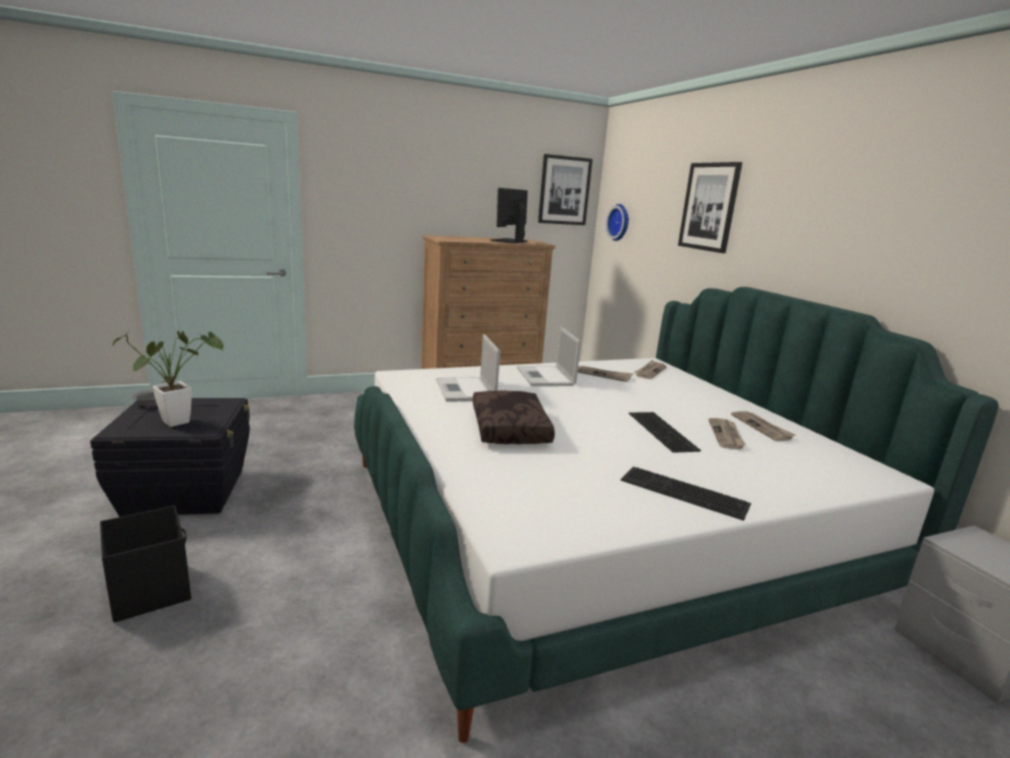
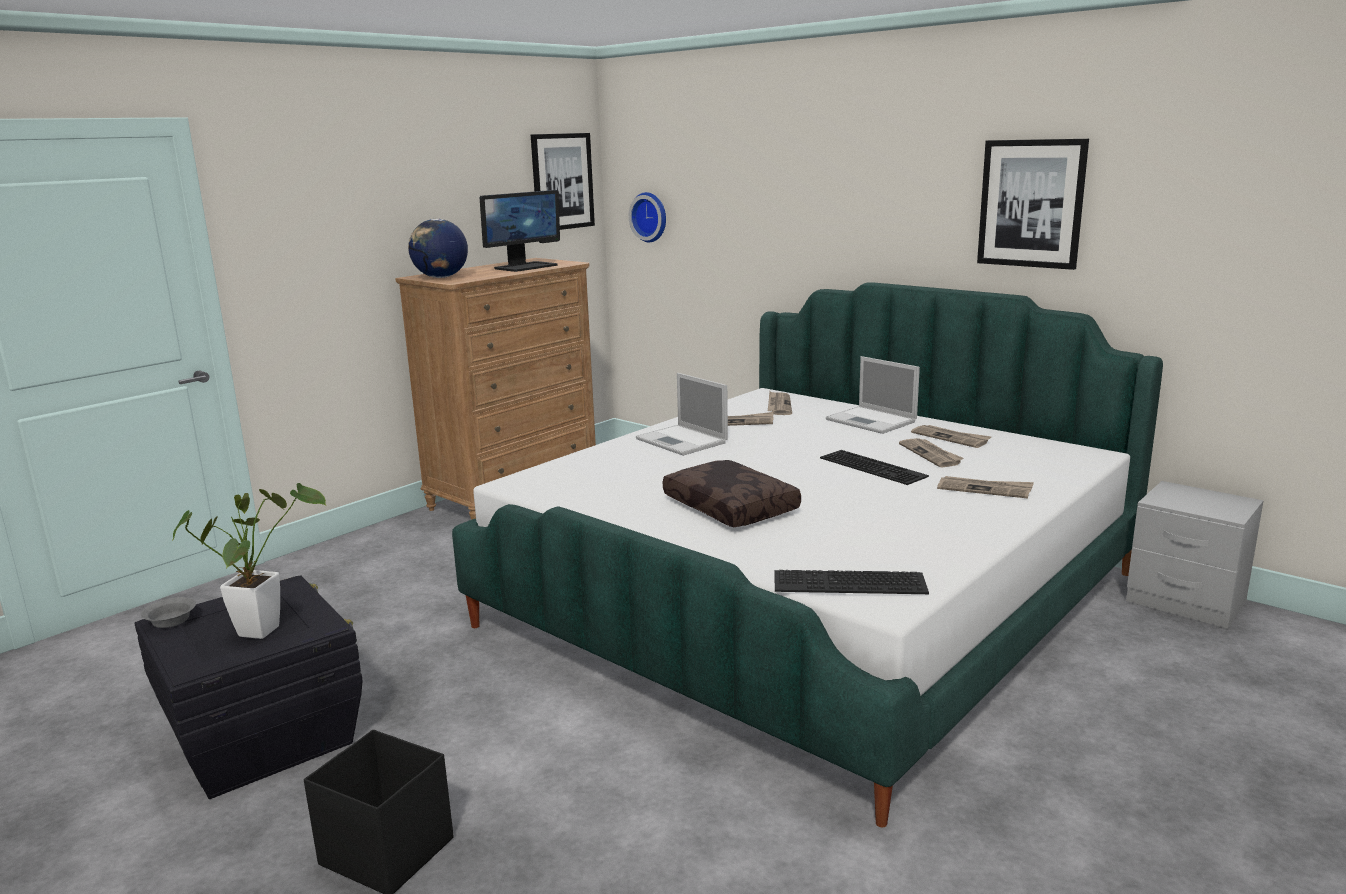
camera: 25 degrees left, 0 degrees up
laptop [436,334,500,402] -> laptop moved to [826,356,920,434]
monitor [490,188,528,243] -> monitor turned 135 degrees counterclockwise [480,190,560,272]
keyboard [621,467,751,521] -> keyboard moved to [774,570,929,594]
picture [678,162,742,253] -> picture moved to [977,139,1089,270]
none -> globe [408,219,468,278]
none -> newspaper [937,476,1034,498]

